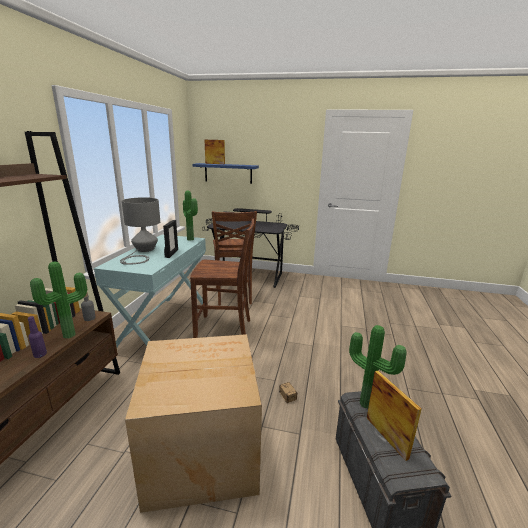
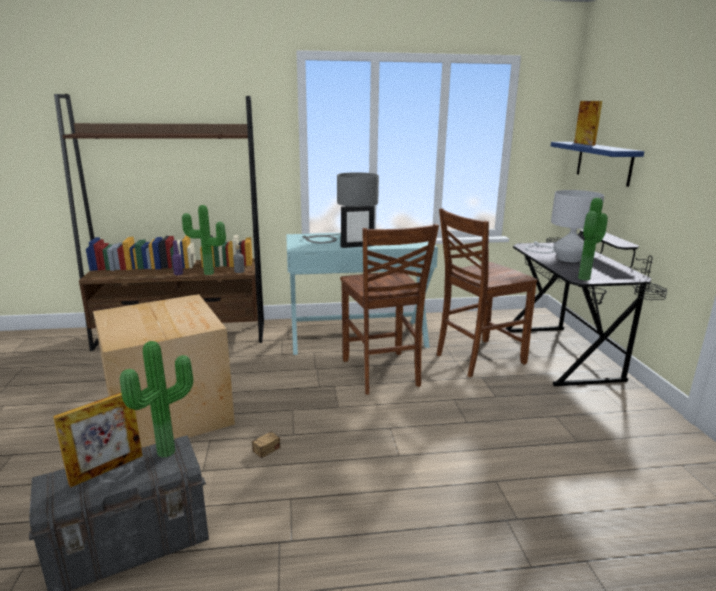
camera: 70 degrees right, 0 degrees up
potted plant [183,191,198,241] -> potted plant moved to [578,198,608,280]
none -> grey table lamp [525,190,604,263]

